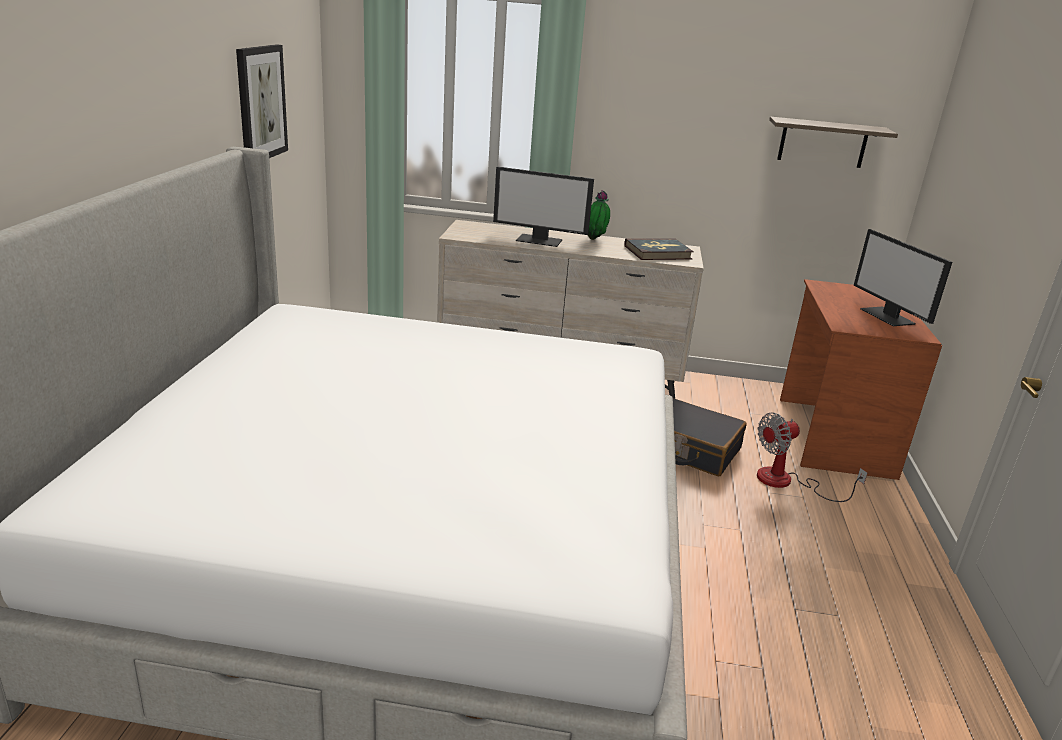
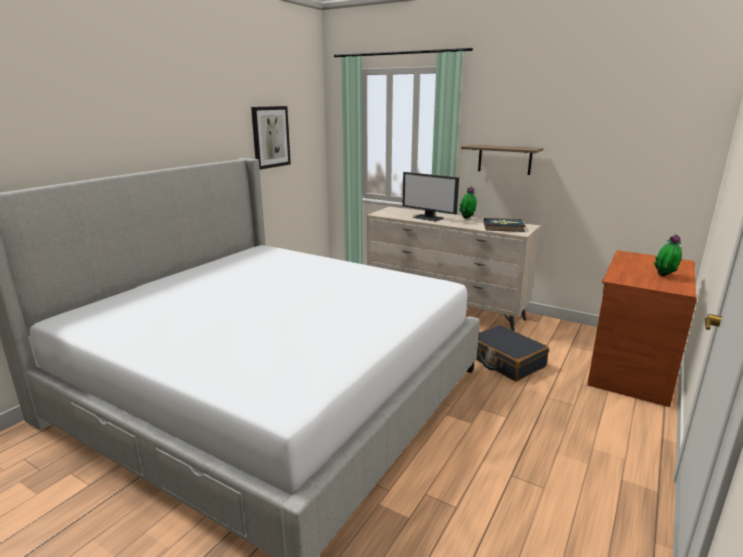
camera: 25 degrees right, 5 degrees down
fan [757,413,867,502] -> none
shelf [769,117,898,168] -> shelf moved to [461,144,543,175]
monitor [854,229,952,326] -> potted plant [654,234,682,277]

